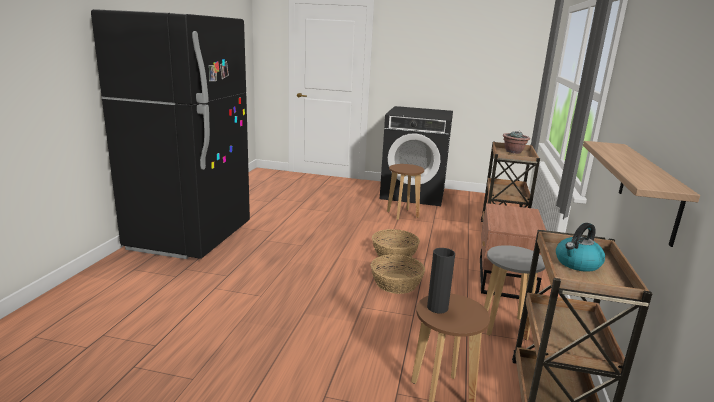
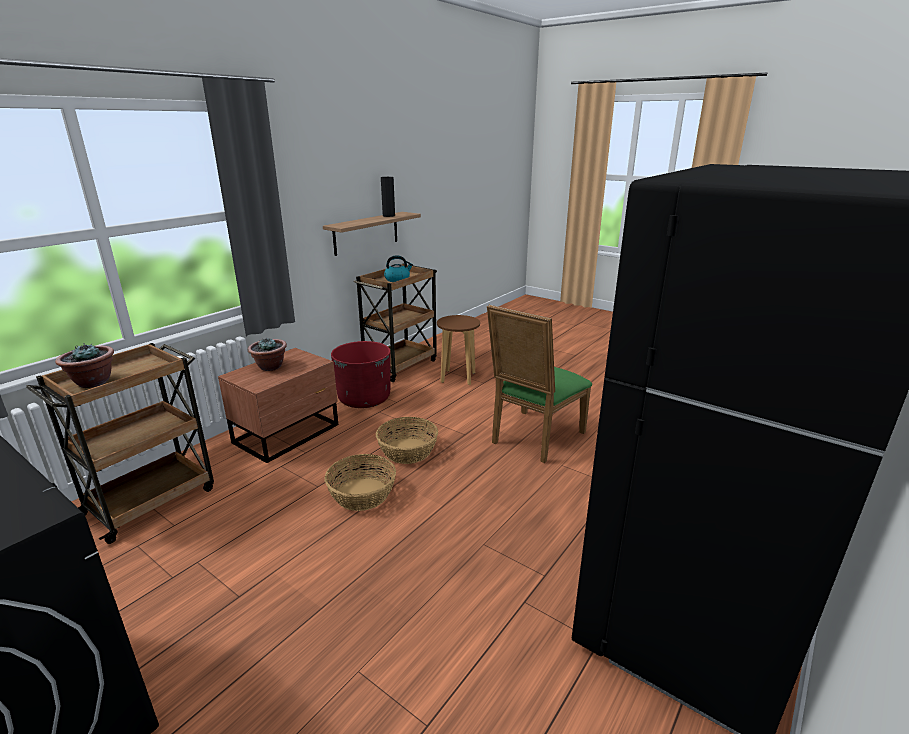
camera: 155 degrees left, 5 degrees up
brown stool [387,164,424,220] -> none
black vase [427,248,455,313] -> black vase moved to [381,177,395,217]
grey stool [484,245,545,340] -> red planter [331,341,390,408]
none -> potted plant [248,337,287,371]
none -> green chair [487,305,592,463]

